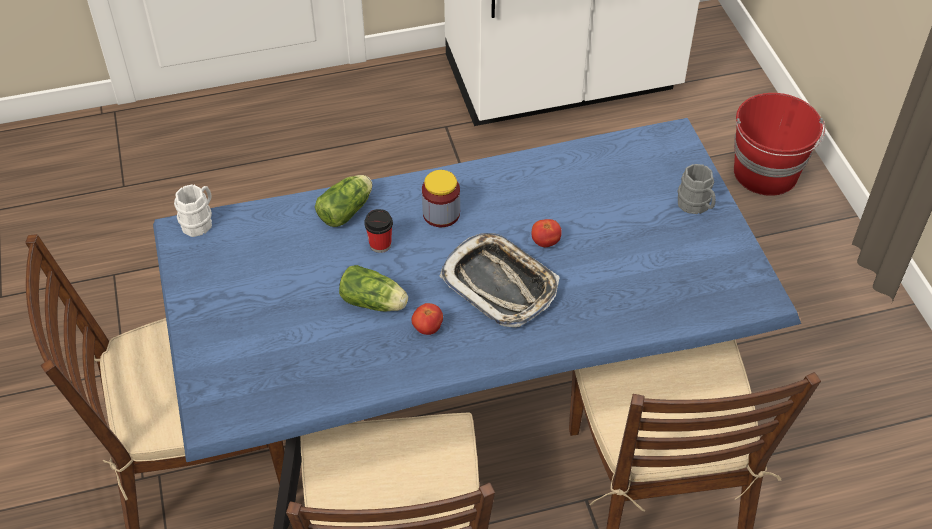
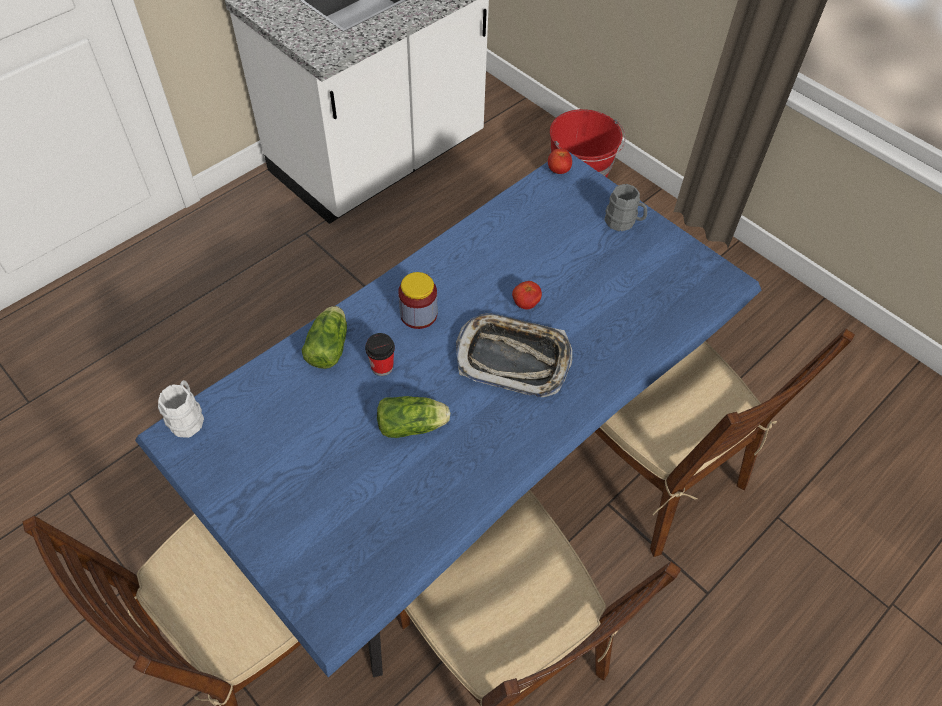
camera: 30 degrees left, 5 degrees up
tomato [412,303,443,335] -> tomato moved to [548,148,572,174]

